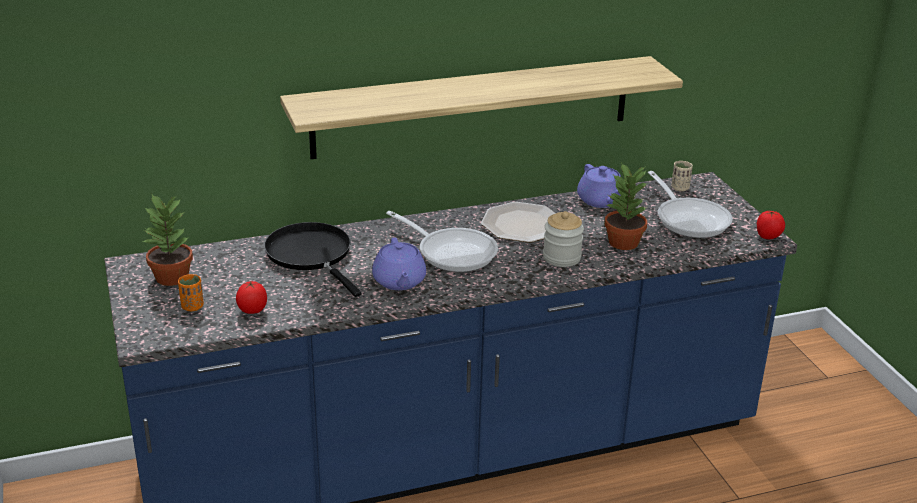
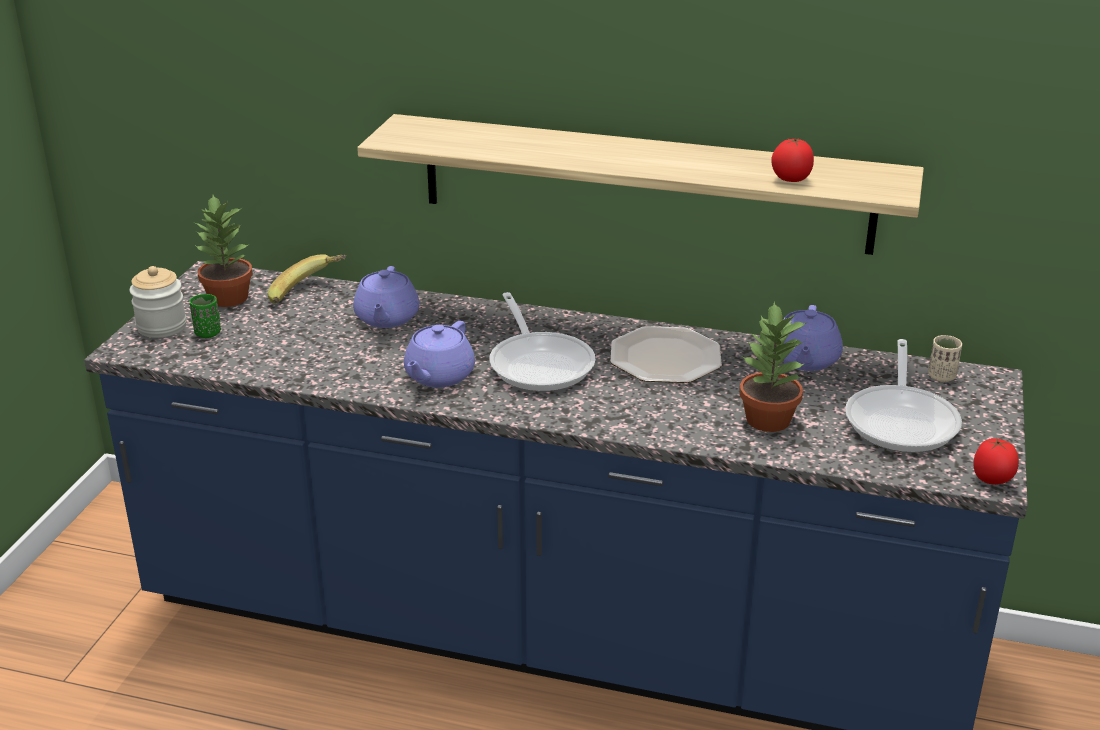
camera: 35 degrees right, 0 degrees up
orange cup [178,274,204,311] -> green cup [189,294,221,338]
tomato [236,281,267,314] -> tomato moved to [771,138,814,182]
black frying pan [264,222,362,297] -> purple teapot [353,266,419,328]
jar [543,211,584,267] -> jar moved to [130,266,187,338]
none -> banana [267,254,346,304]

